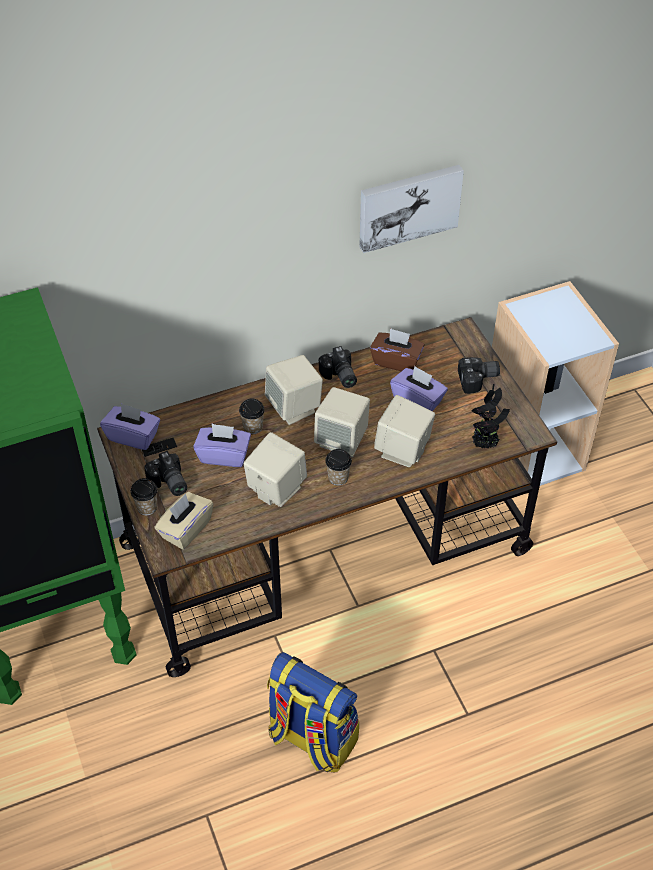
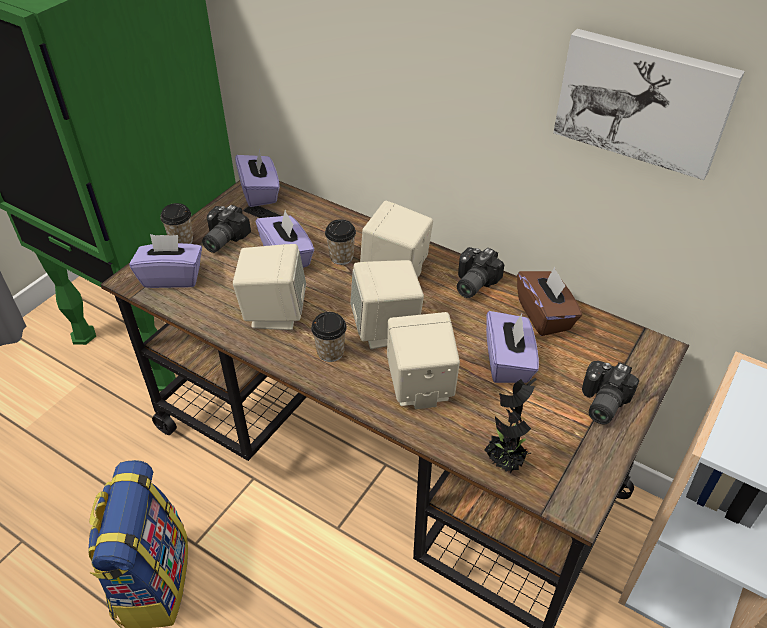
camera: 55 degrees right, 5 degrees down
beige tissue box [154,492,213,549] -> purple tissue box [129,234,202,288]
camera [458,357,500,394] -> camera turned 75 degrees clockwise [582,361,639,425]

